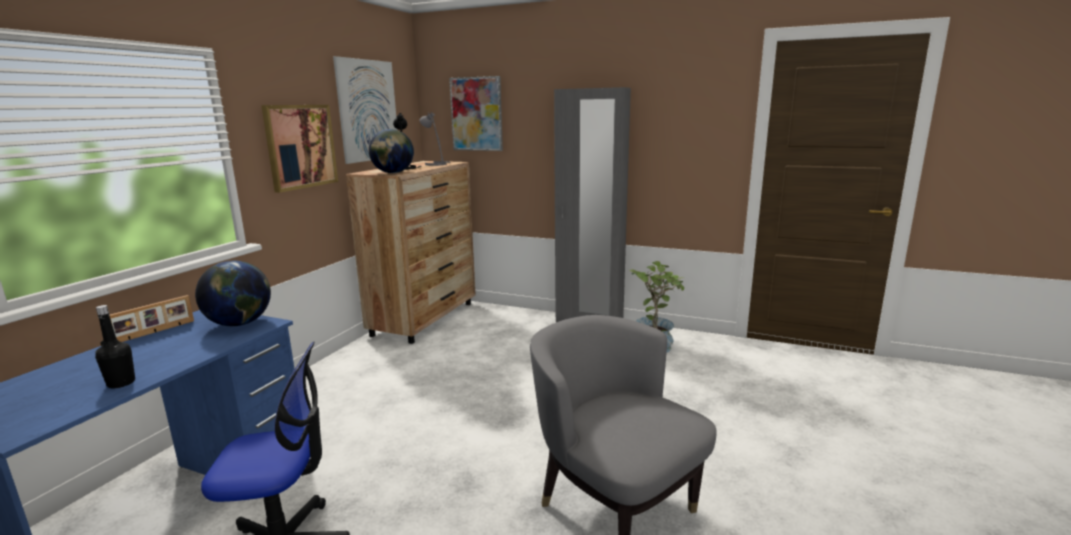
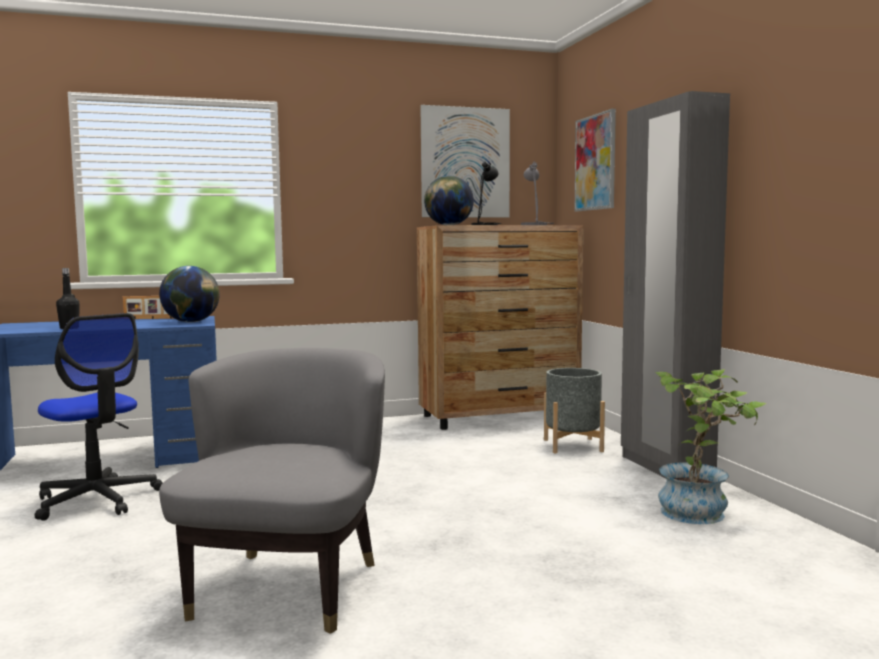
camera: 50 degrees right, 10 degrees down
picture [261,105,338,193] -> none
none -> grey planter [544,368,605,453]

